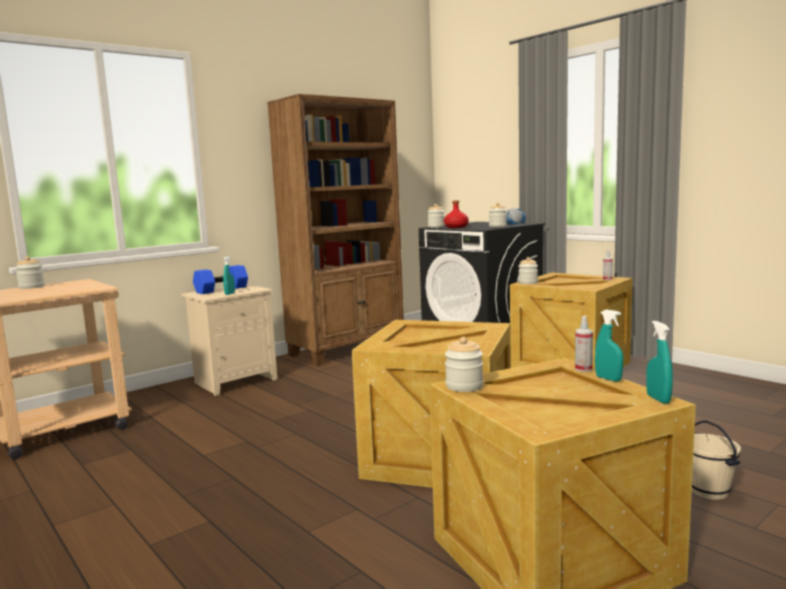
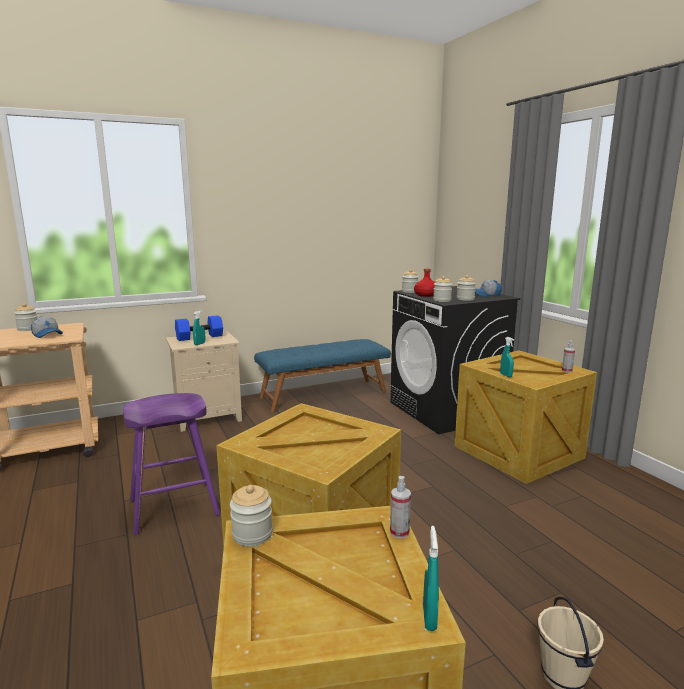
camera: 15 degrees right, 5 degrees up
brown bookcase [267,94,404,366] -> blue bench [254,339,391,412]
jar [518,257,538,284] -> jar moved to [433,276,452,302]
turquoise spray bottle [595,309,623,381] -> turquoise spray bottle moved to [500,337,514,377]
none -> cap [31,316,63,338]
none -> purple stool [123,393,220,535]

